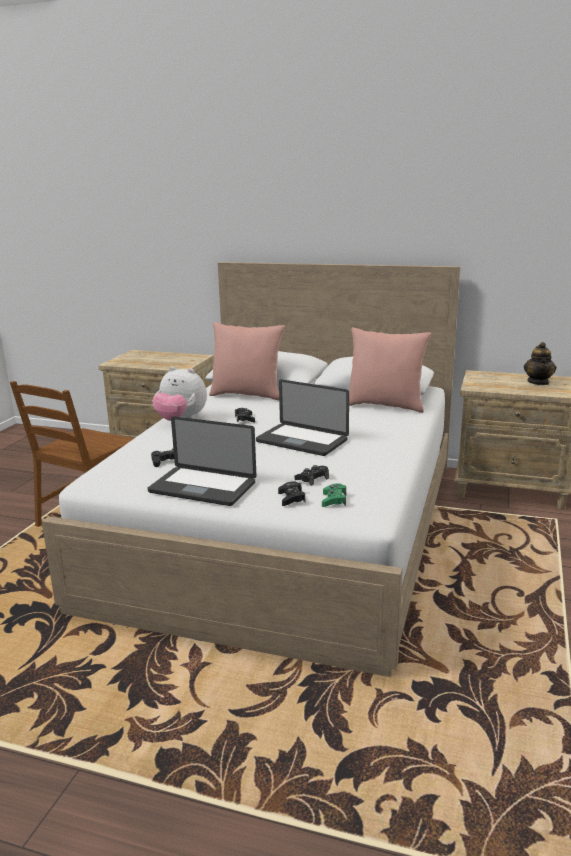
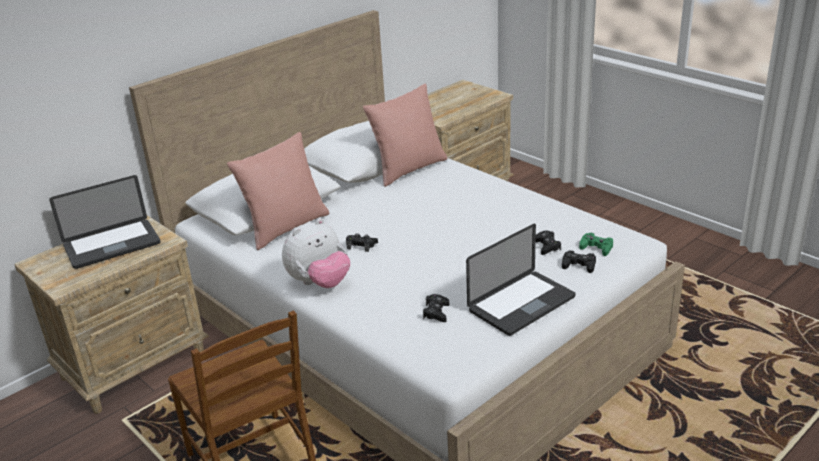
camera: 60 degrees left, 10 degrees up
laptop [256,379,349,456] -> laptop moved to [49,175,160,269]
teapot [524,342,556,385] -> none

